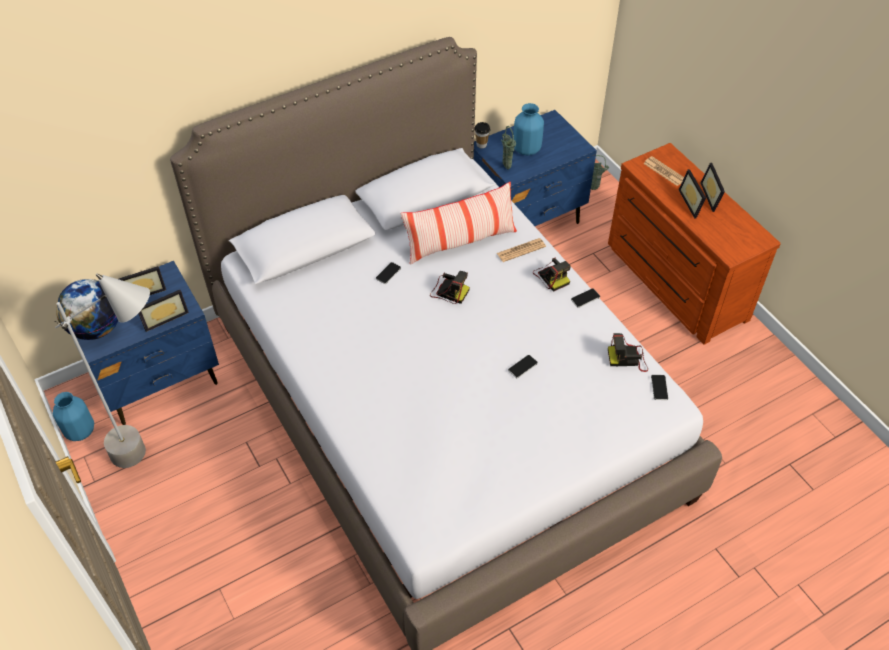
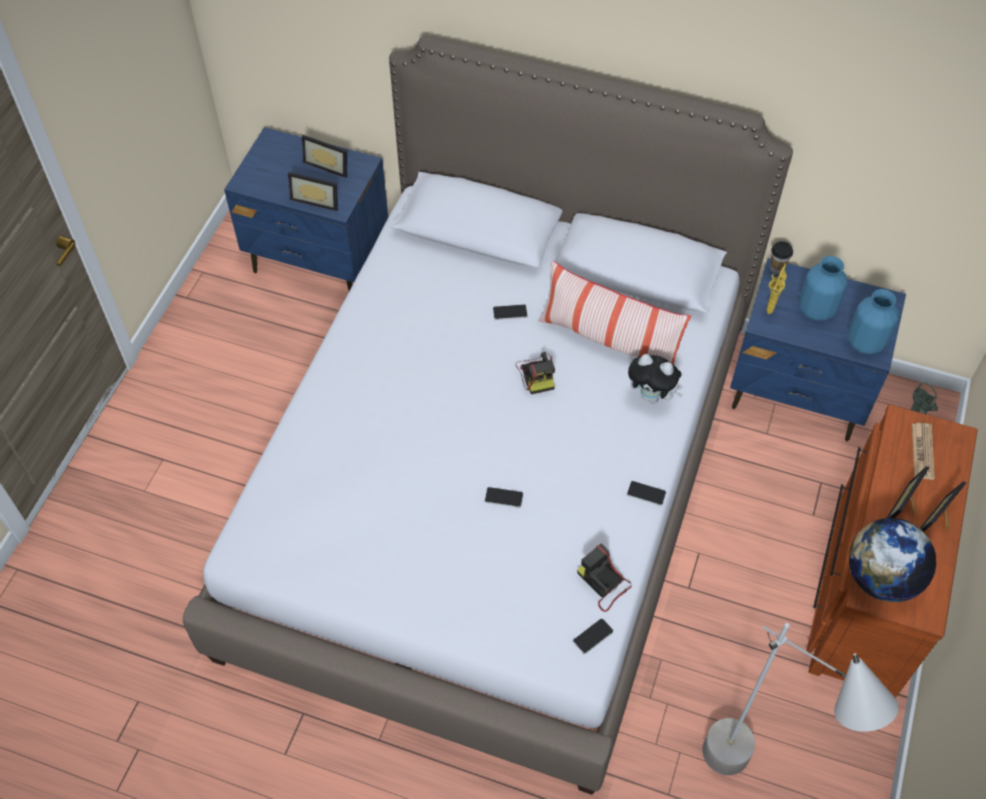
camera: 50 degrees right, 5 degrees up
blue vase [53,392,94,441] -> blue vase moved to [848,289,899,354]
grey floor lamp [55,273,150,468] -> grey floor lamp moved to [702,623,899,775]
globe [56,279,118,340] -> globe moved to [849,518,936,602]
newspaper [497,238,546,262] -> plush toy [628,354,683,403]
green vase [501,126,516,170] -> yellow vase [767,264,787,314]
camera [533,257,571,292] -> none

